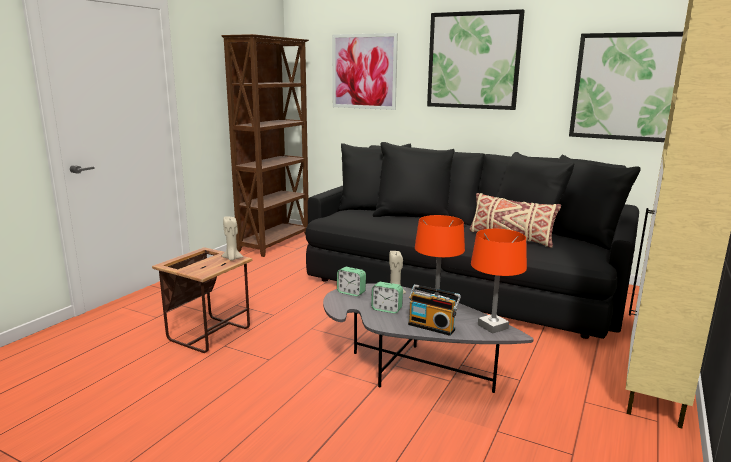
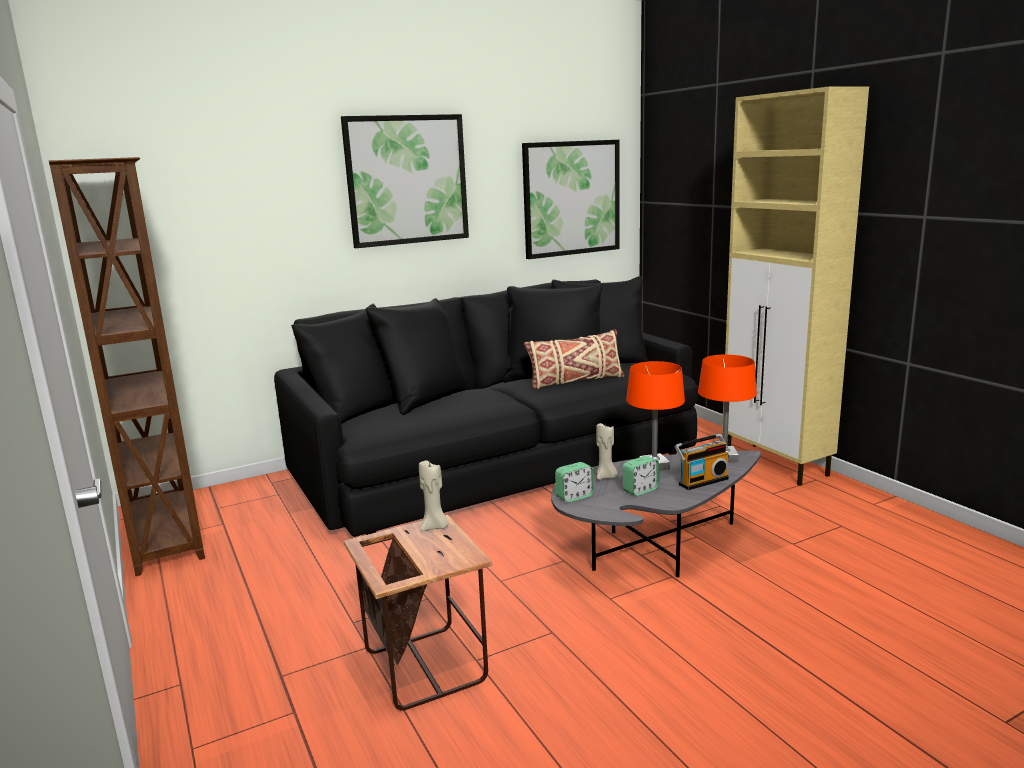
camera: 55 degrees left, 0 degrees up
picture [332,33,398,110] -> none

